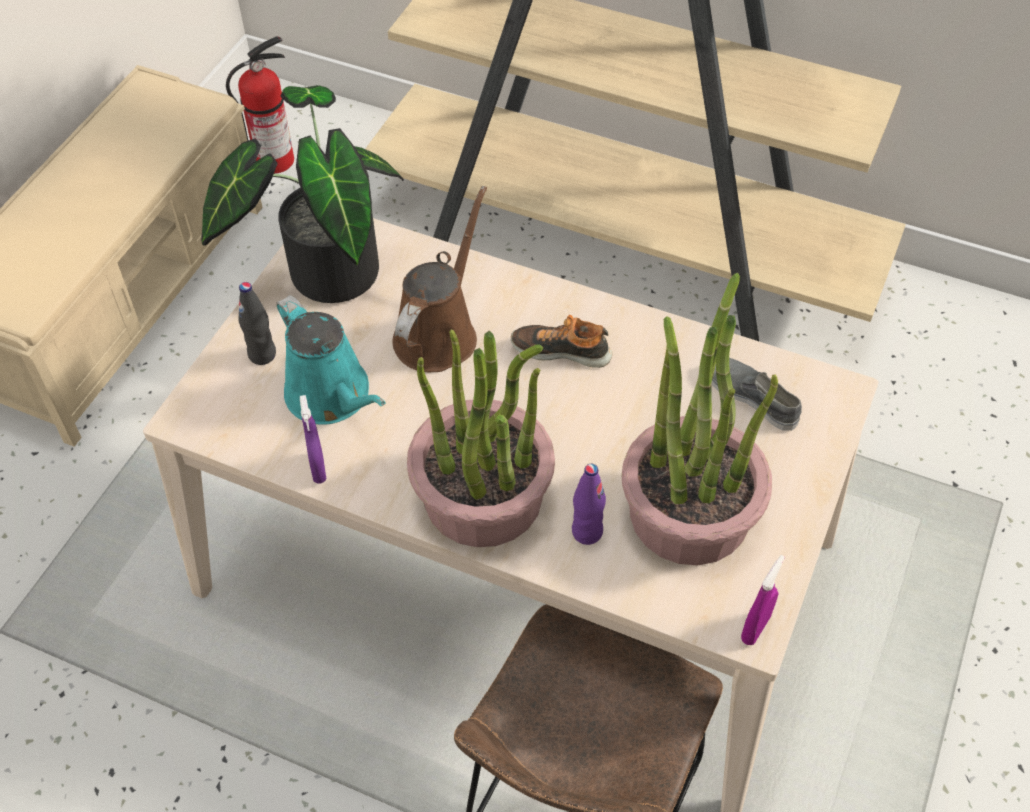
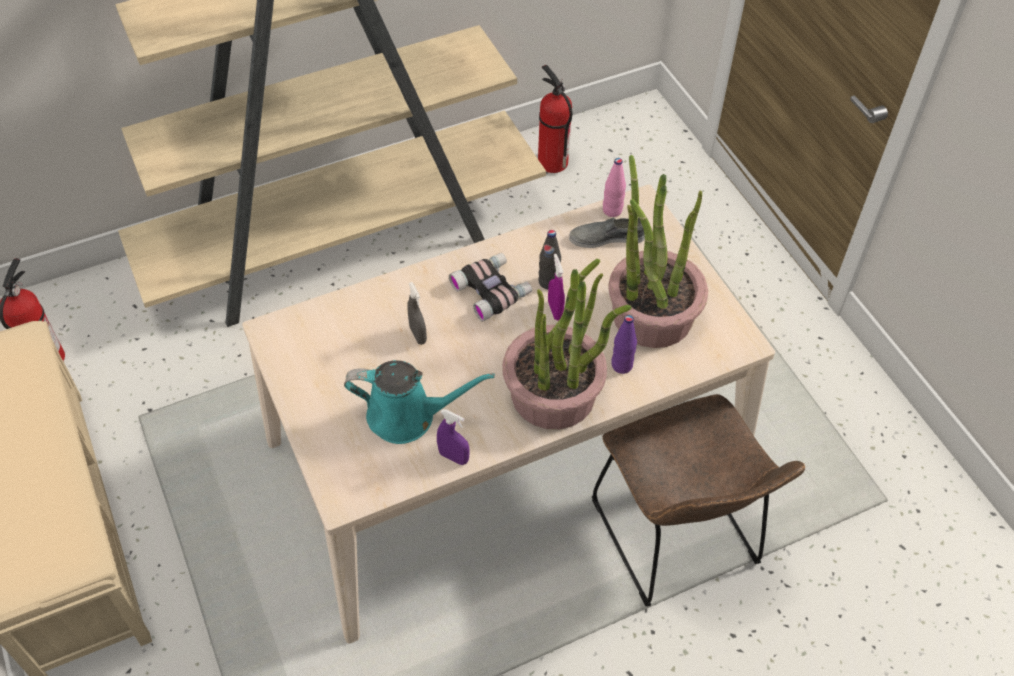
camera: 50 degrees left, 0 degrees up
potted plant [201,85,404,303] -> none
black bottle [238,282,276,365] -> black bottle moved to [538,230,561,289]
brown watering can [392,186,487,372] -> grey spray bottle [407,282,427,345]
shoe [511,315,613,368] -> binoculars [449,253,532,322]
purple spray bottle [741,555,785,645] -> purple spray bottle moved to [548,254,565,320]
none -> fire extinguisher [538,65,572,173]
none -> pink bottle [603,158,626,217]

